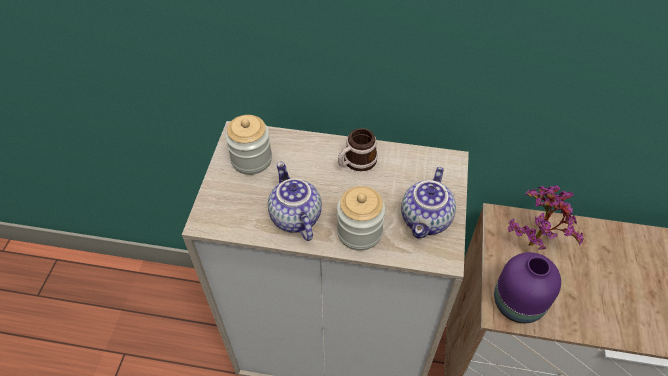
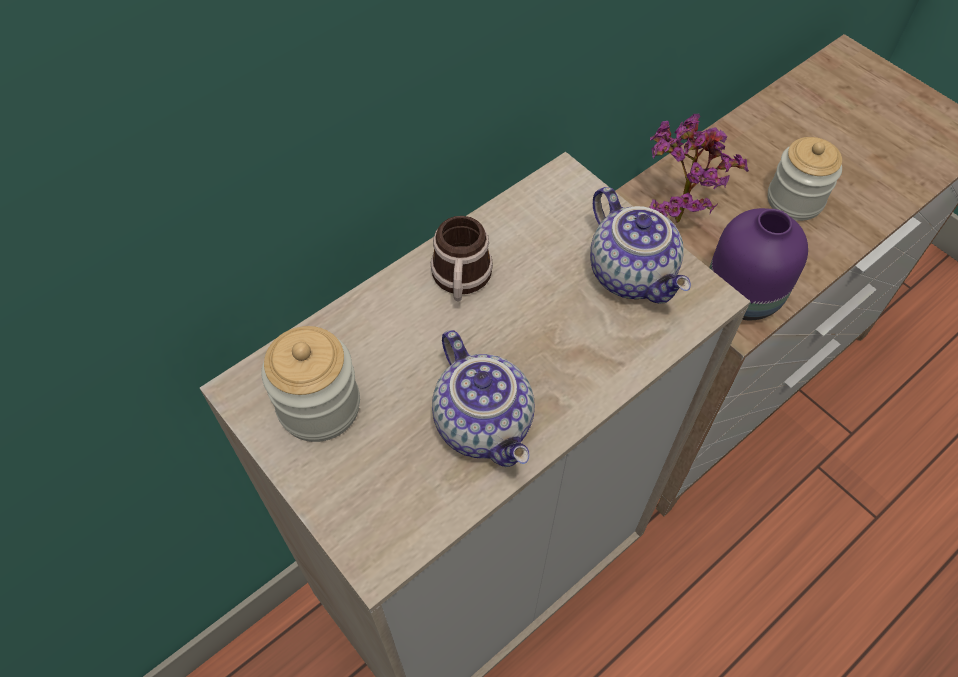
camera: 50 degrees left, 5 degrees up
teapot [268,162,322,241] -> teapot turned 135 degrees counterclockwise [432,330,535,467]
jar [337,186,385,251] -> jar moved to [767,137,842,221]

